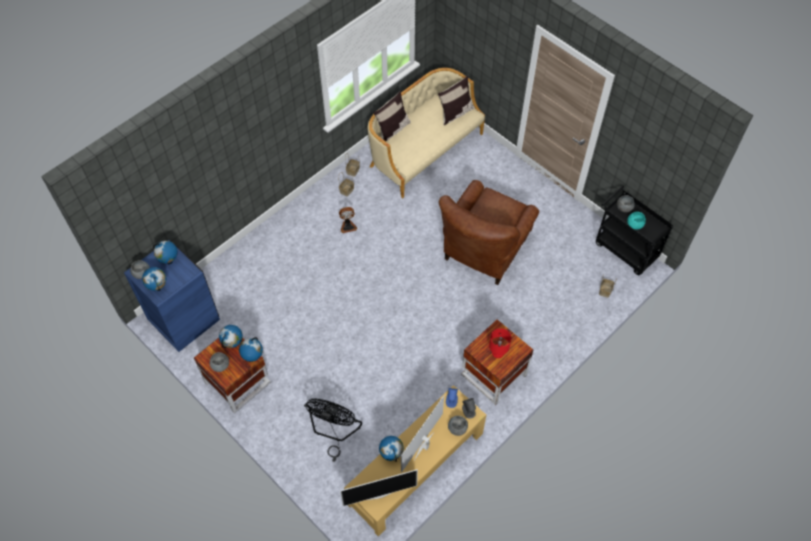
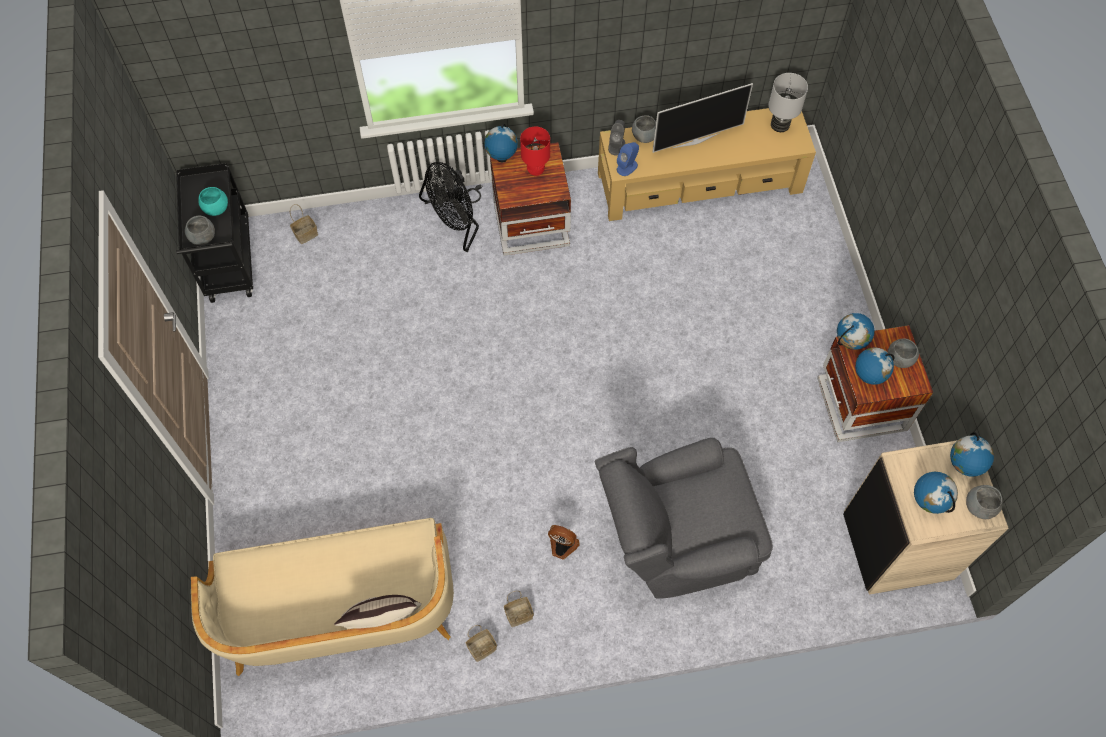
camera: 145 degrees left, 5 degrees up
blue cabinet [124,240,220,352] -> beige cabinet [843,440,1008,595]
black fan [304,399,362,462] -> black fan moved to [419,162,483,252]
television [340,469,418,506] -> grey table lamp [768,73,808,132]
globe [379,436,404,462] -> globe moved to [484,124,518,162]
pillow [438,76,475,125] -> none
brown armchair [439,180,539,285] -> none
none -> grey armchair [595,438,773,599]

